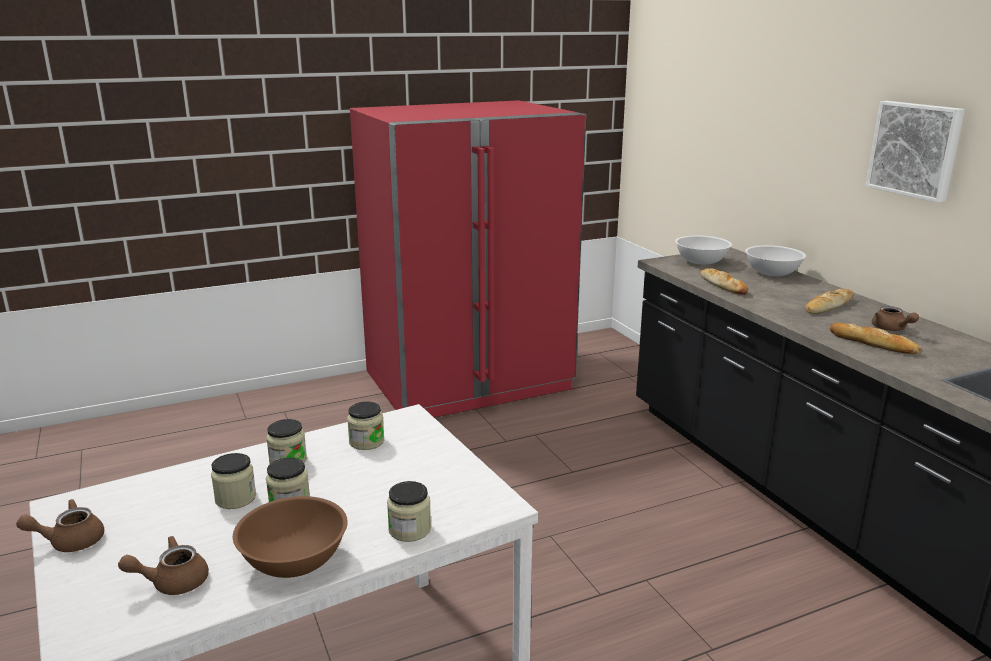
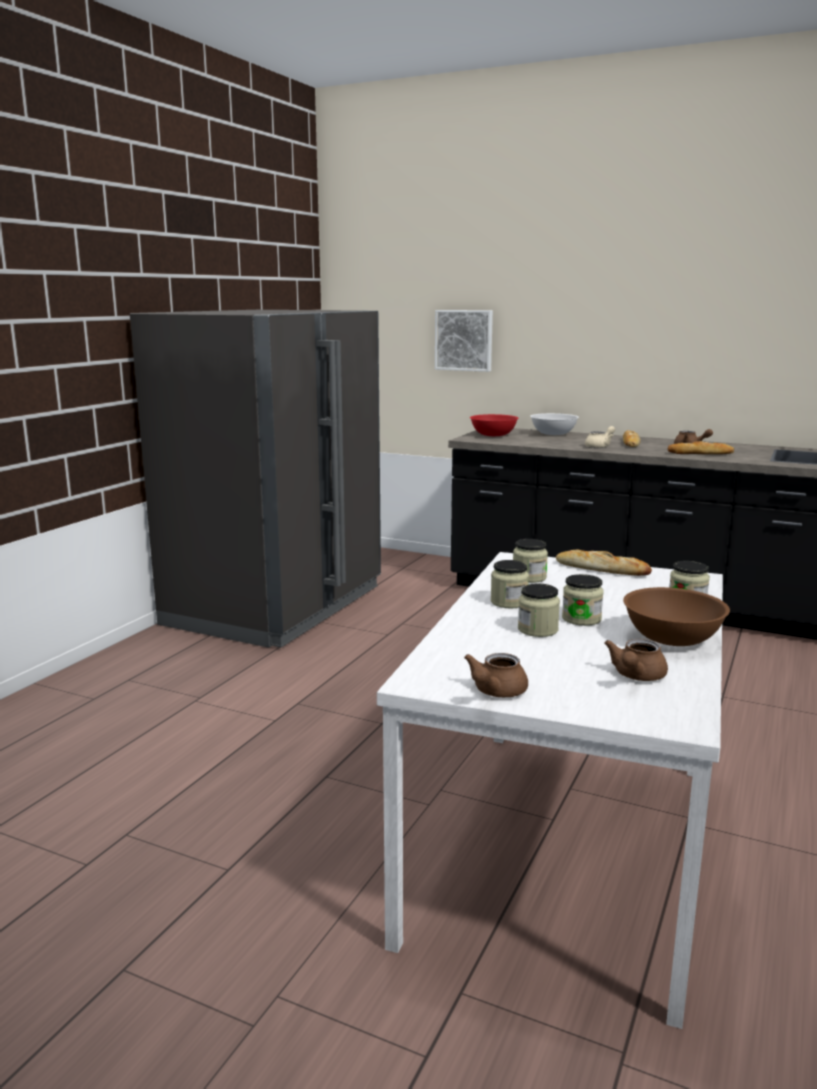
camera: 40 degrees left, 5 degrees down
red fridge [350,100,586,417] -> grey fridge [130,310,381,648]
white bowl [675,236,732,265] -> red bowl [470,414,519,436]
bread [700,268,748,295] -> bread moved to [556,549,652,576]
picture [865,101,965,203] -> picture moved to [435,310,493,372]
none -> beige teapot [585,426,615,448]

